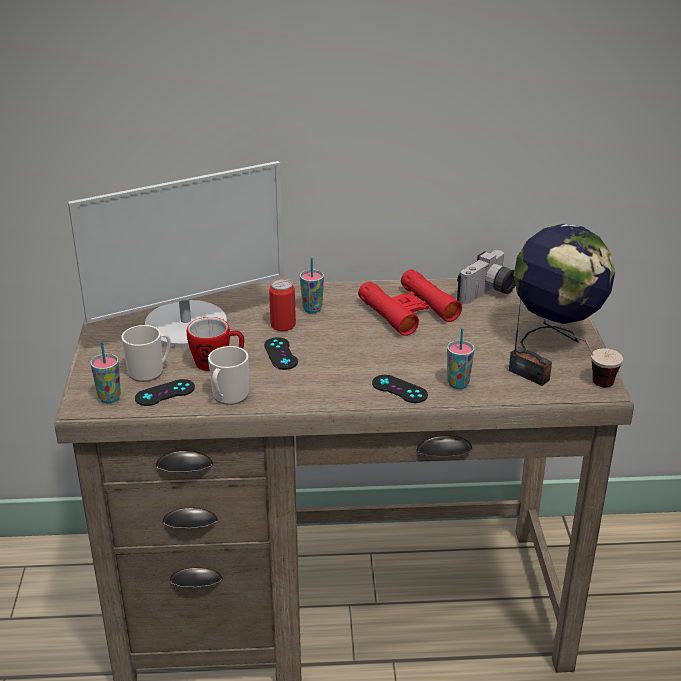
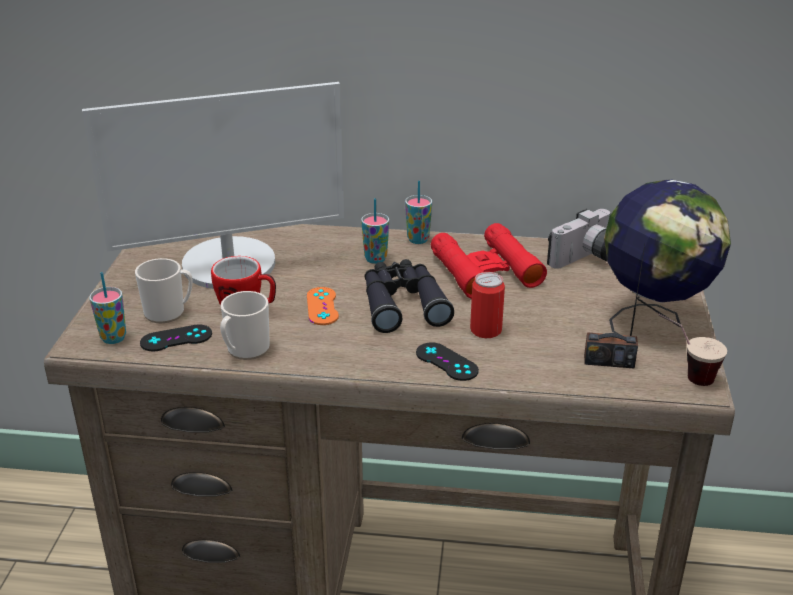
camera: 10 degrees right, 0 degrees up
black game controller [264,337,298,370] -> orange game controller [307,287,339,325]
can [269,278,296,331] -> can moved to [470,272,505,338]
cup [447,328,474,389] -> cup moved to [405,181,432,244]
radio [509,280,552,386] -> radio turned 135 degrees clockwise [584,244,645,369]
none -> black binoculars [365,259,454,333]

